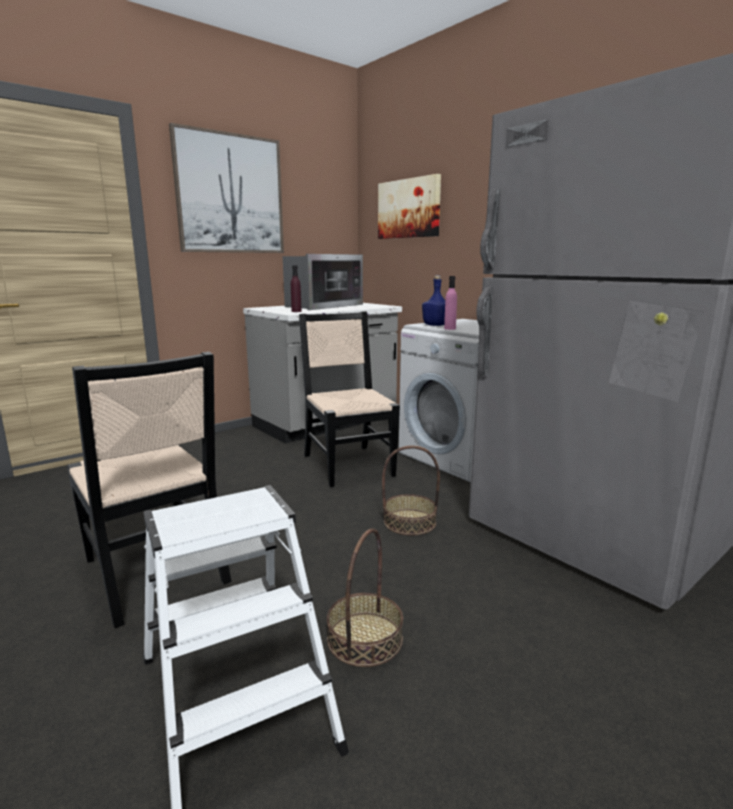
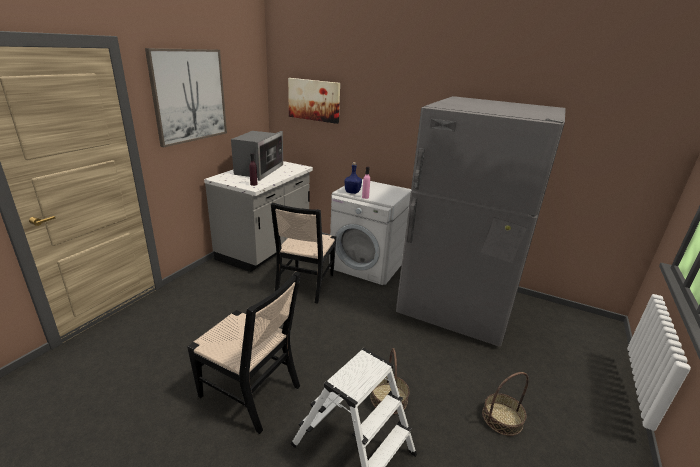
camera: 25 degrees left, 10 degrees up
chair [299,311,400,487] -> chair turned 120 degrees counterclockwise [271,202,336,304]
basket [382,446,440,536] -> basket moved to [482,372,529,436]

